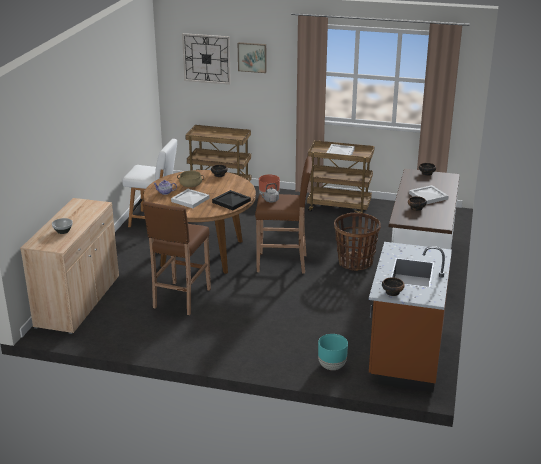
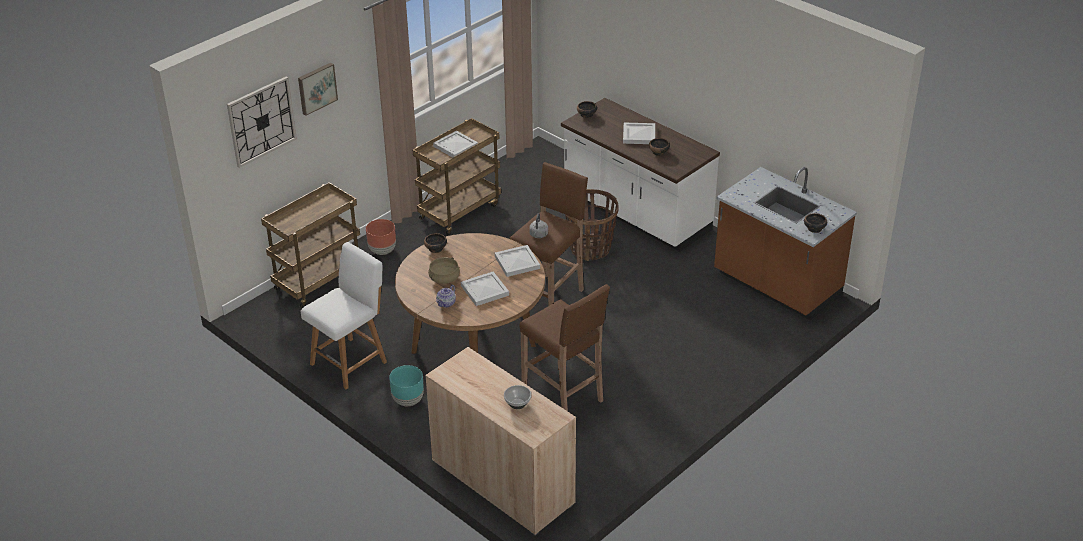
camera: 60 degrees left, 10 degrees up
black tray [212,190,251,210] -> white tray [495,245,540,277]
turquoise planter [318,334,348,370] -> turquoise planter moved to [389,365,424,406]

